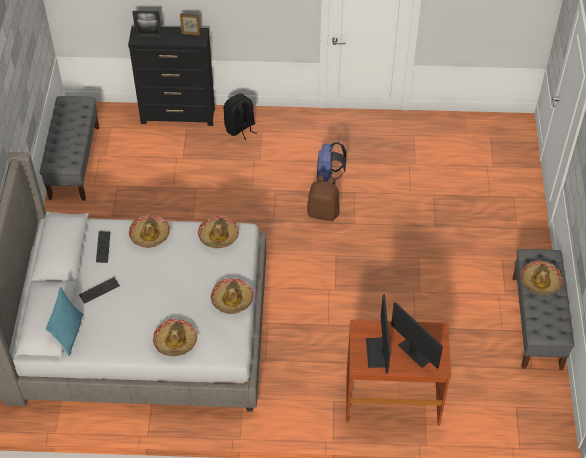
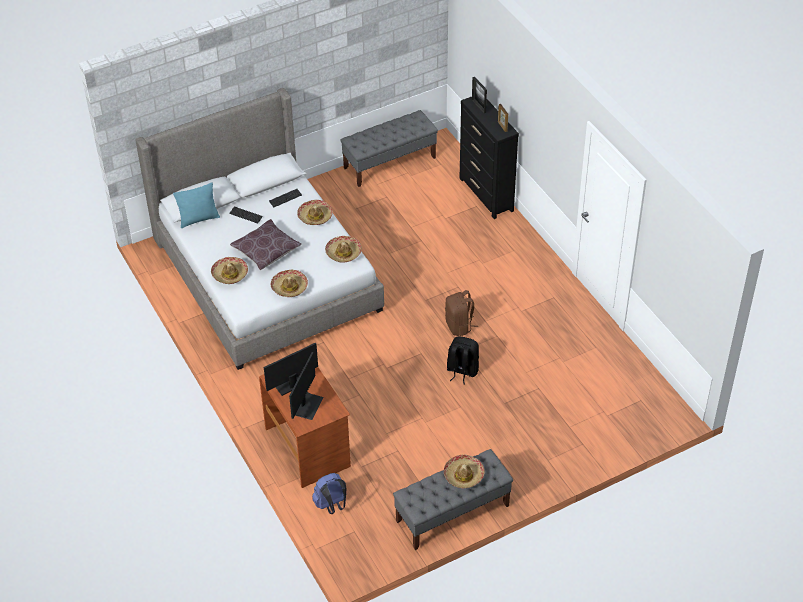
camera: 60 degrees right, 5 degrees down
black backpack [224,94,257,140] -> black backpack moved to [447,336,479,385]
blue backpack [317,142,347,182] -> blue backpack moved to [312,473,346,514]
none -> brown pillow [230,219,301,270]

